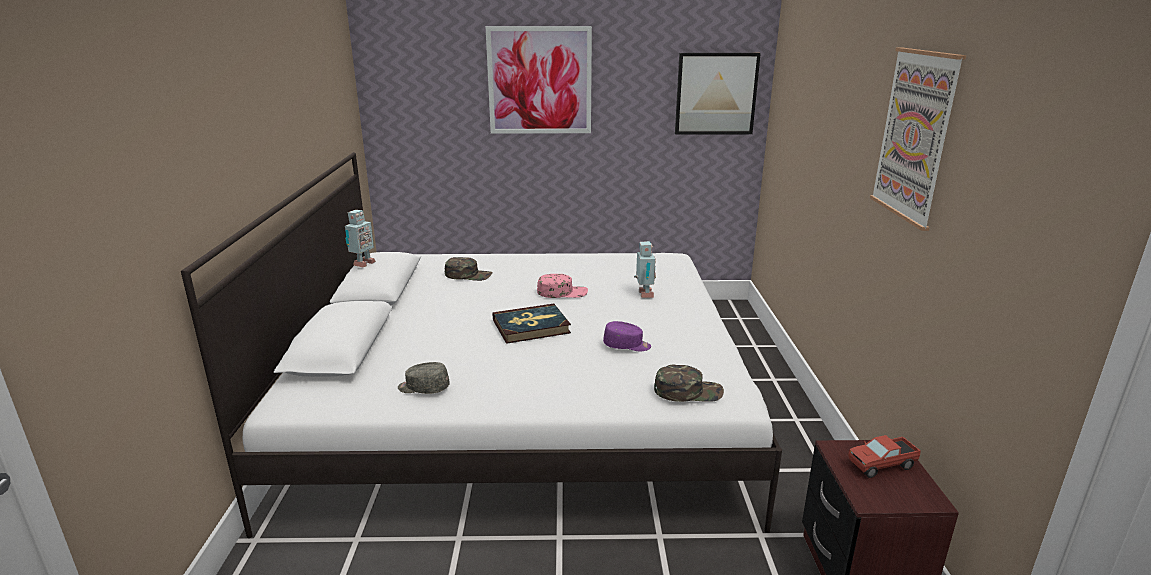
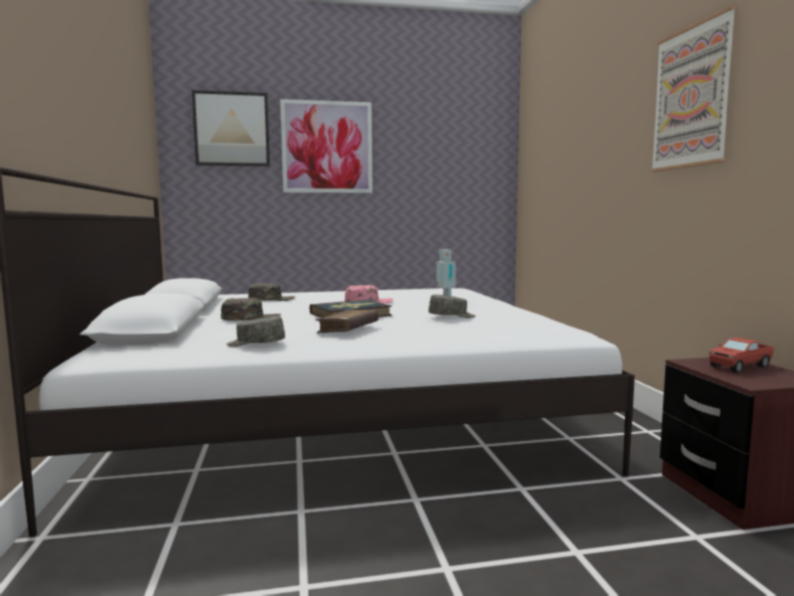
camera: 10 degrees left, 15 degrees down
toy robot [345,210,376,267] -> none
purple cap [603,321,651,351] -> grey cap [429,295,475,318]
green cap [654,365,724,402] -> green cap moved to [221,298,281,321]
picture [675,53,761,135] -> picture moved to [192,90,270,167]
none -> brown book [315,310,379,333]

